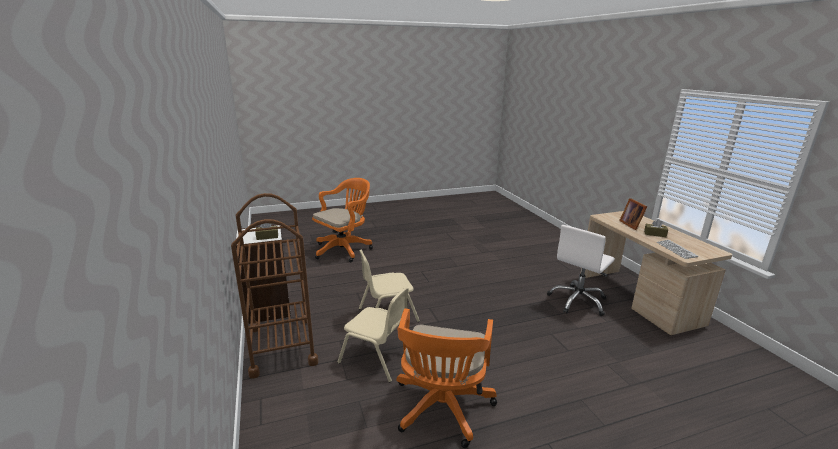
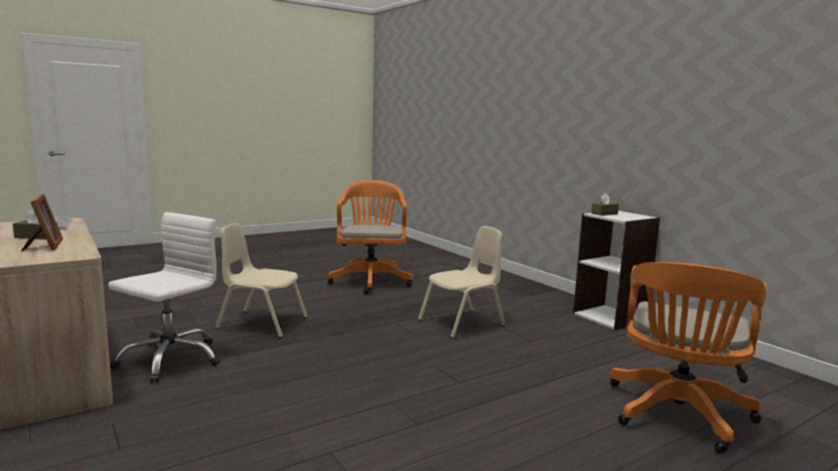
camera: 165 degrees right, 10 degrees down
brown cart [231,193,319,378] -> none
beige chair [337,287,409,383] -> beige chair moved to [215,223,308,338]

